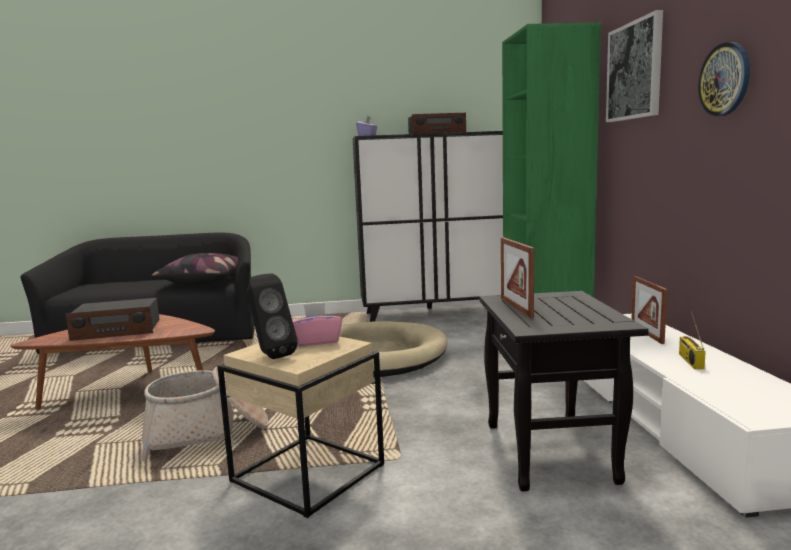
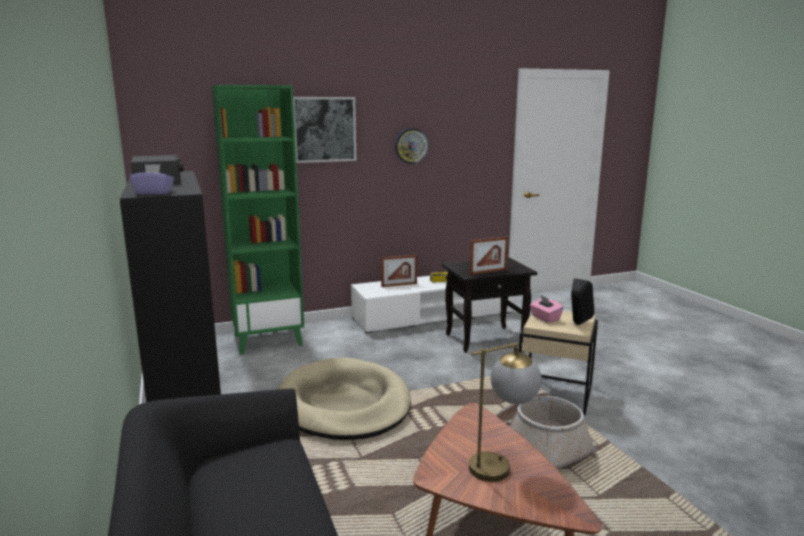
camera: 105 degrees left, 5 degrees up
radio [65,298,160,341] -> table lamp [469,342,542,482]
pillow [152,253,238,285] -> none

